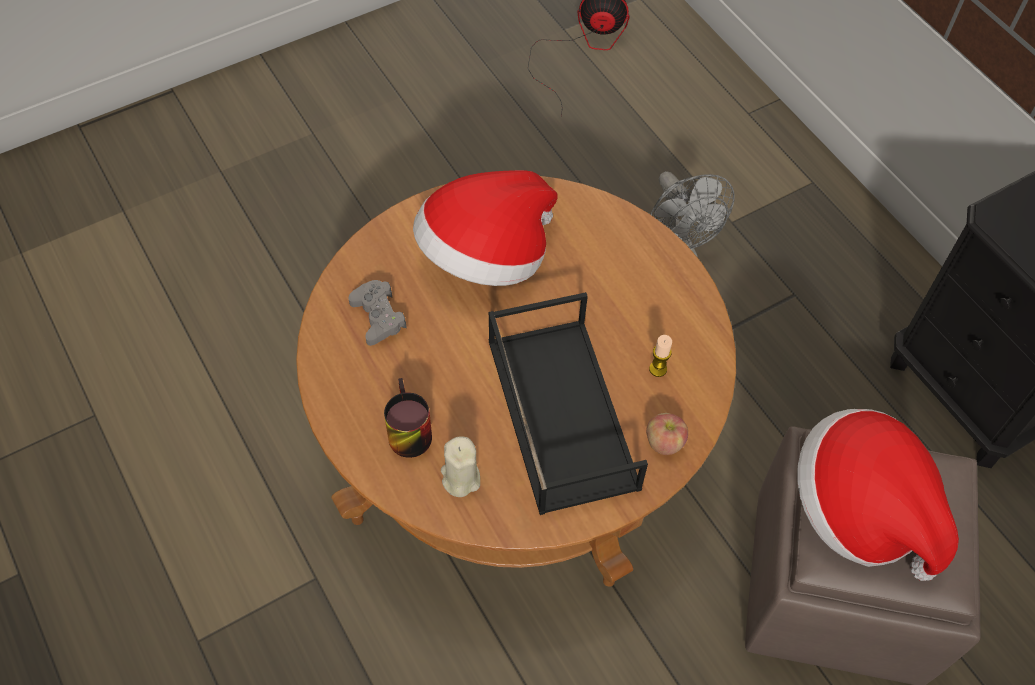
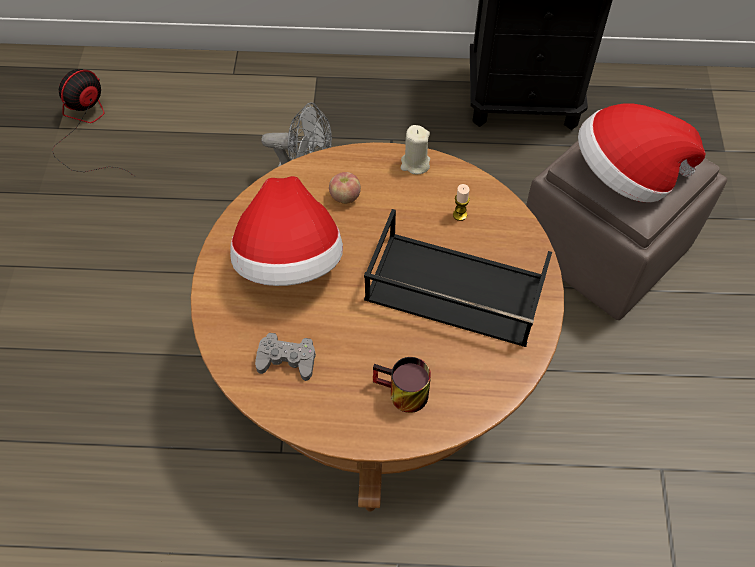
camera: 55 degrees left, 0 degrees up
beige candle [441,437,480,497] -> beige candle moved to [401,125,430,174]
apple [646,413,688,455] -> apple moved to [329,172,361,204]

